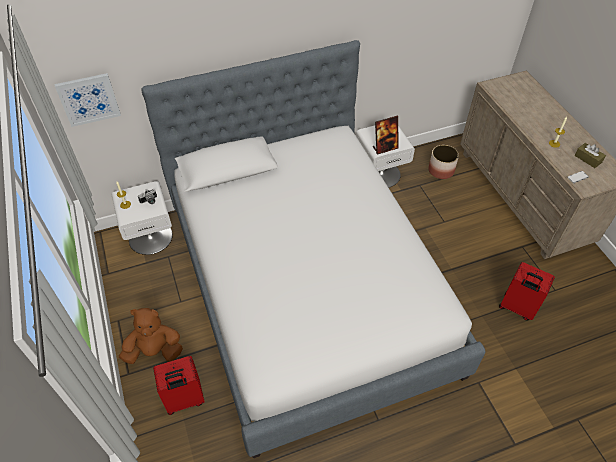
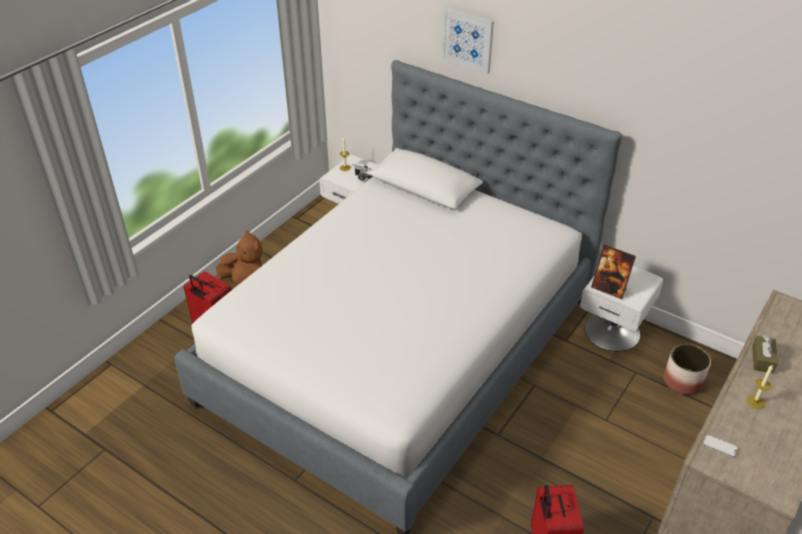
camera: 55 degrees right, 10 degrees down
picture [55,73,121,127] -> picture moved to [441,7,494,74]
brown tissue box [574,143,606,168] -> brown tissue box moved to [752,336,778,374]

